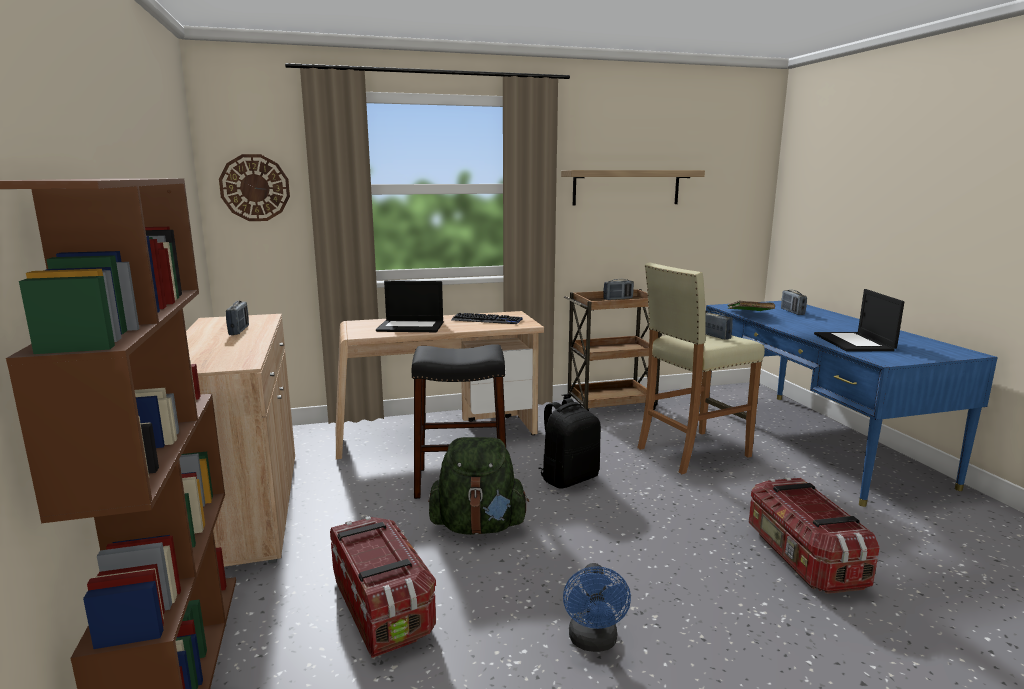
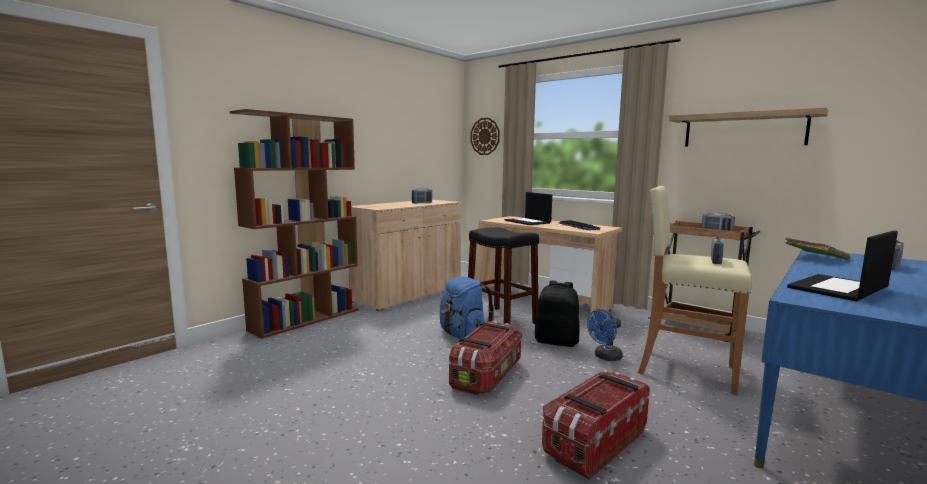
camera: 55 degrees right, 5 degrees down
storage box [330,516,436,658] -> storage box moved to [449,321,522,395]
green backpack [428,437,529,535] -> blue backpack [440,277,495,339]
blue fan [563,563,631,652] -> blue fan moved to [587,309,623,361]

